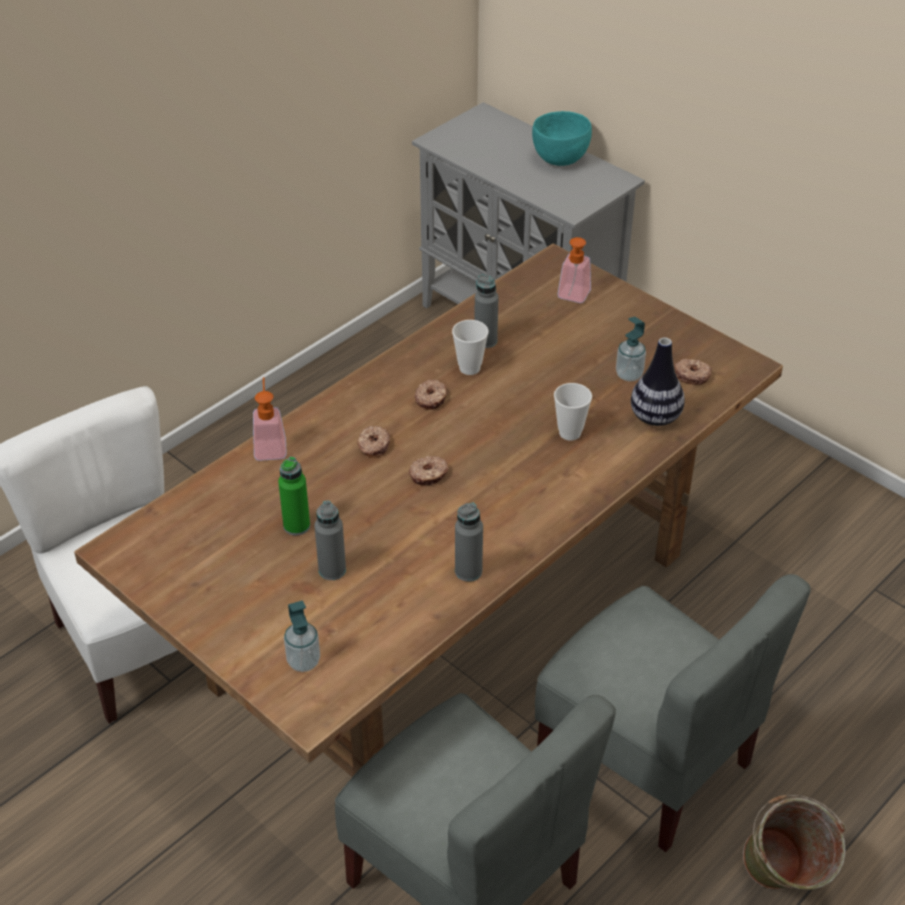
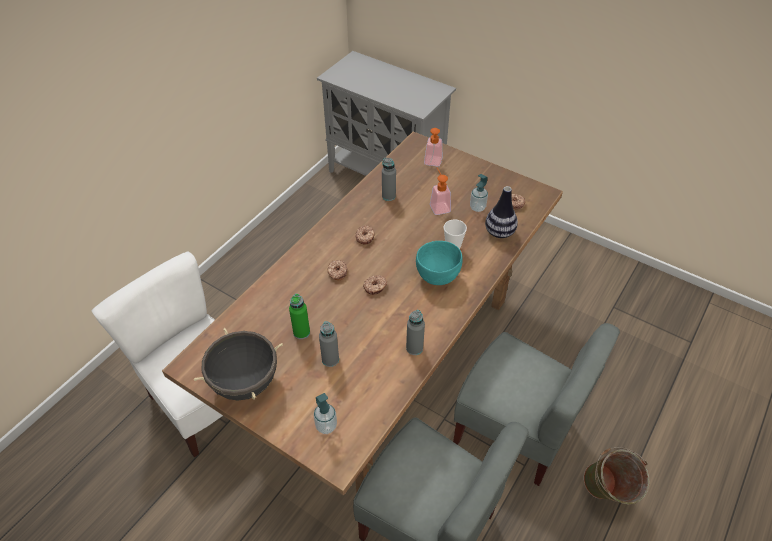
camera: 10 degrees left, 5 degrees up
soap dispenser [253,377,287,461] -> soap dispenser moved to [430,168,451,215]
cup [452,320,488,375] -> none
turquoise bowl [532,111,592,166] -> turquoise bowl moved to [416,241,463,285]
none -> black cooking pot [194,328,283,400]

